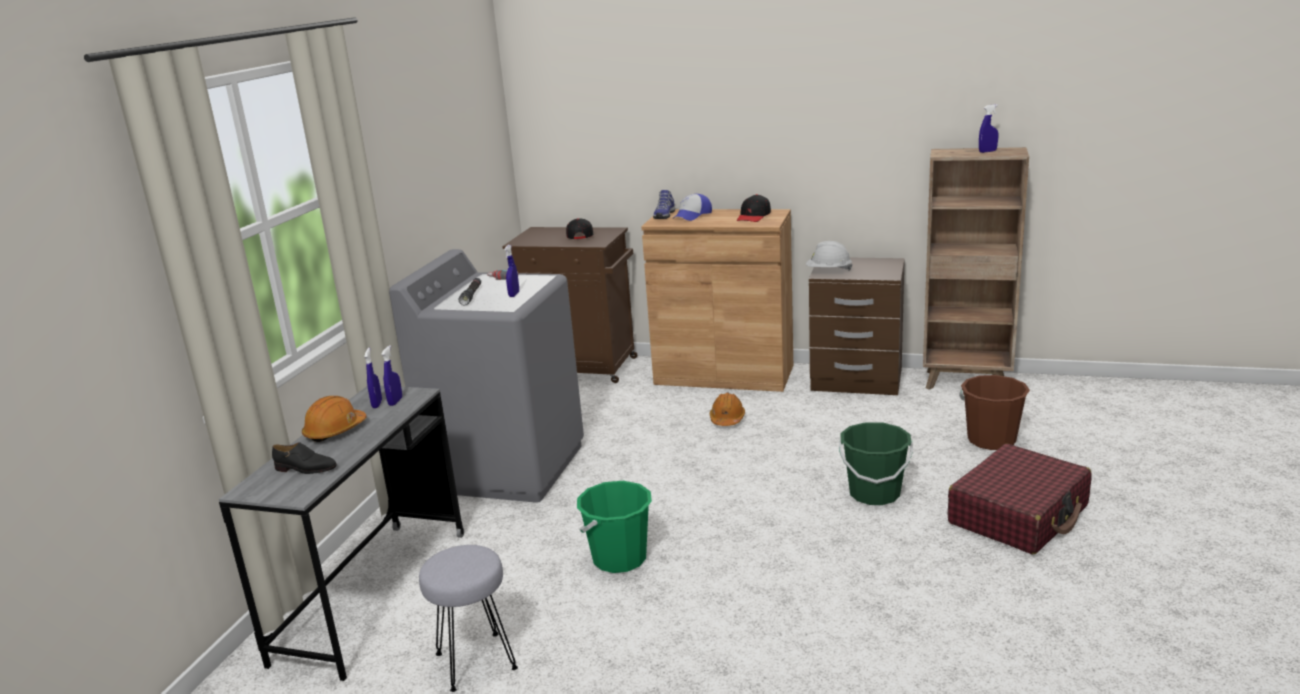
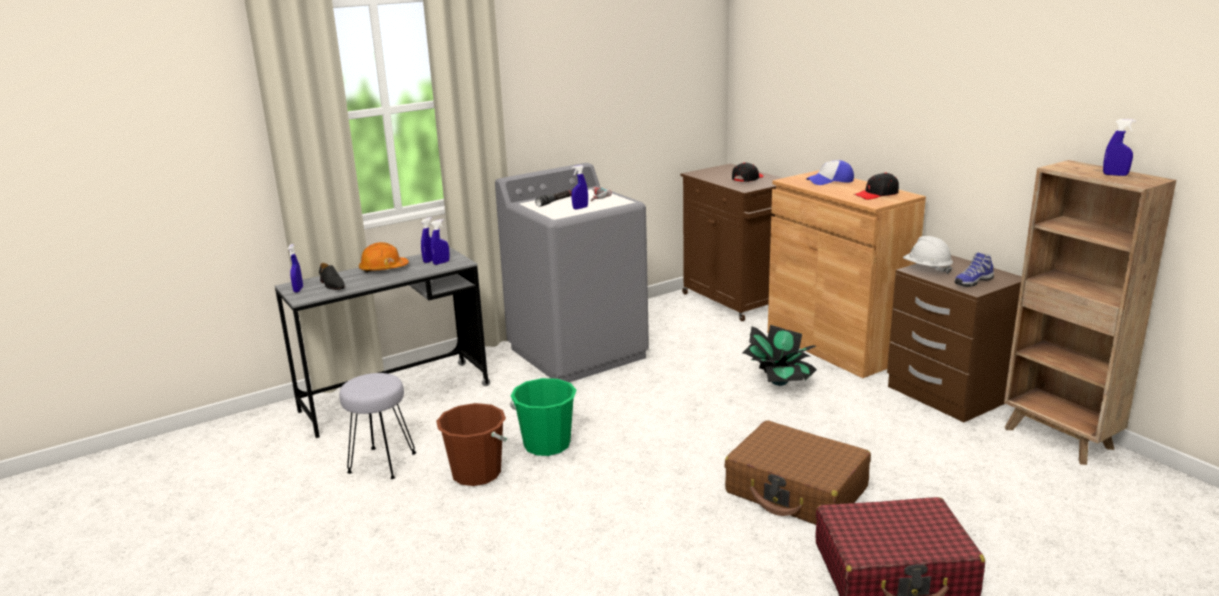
camera: 40 degrees right, 0 degrees up
shoe [653,190,675,219] -> shoe moved to [955,253,994,287]
orange hard hat [710,393,745,426] -> potted plant [743,325,817,386]
green bucket [839,422,913,505] -> brown suitcase [724,420,871,525]
brown bucket [959,375,1030,450] -> brown bucket moved to [436,403,507,486]
none -> blue spray bottle [288,244,303,292]

